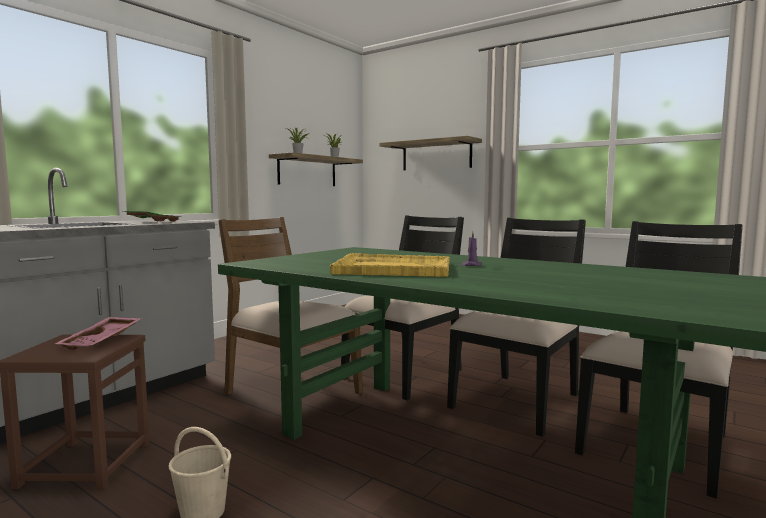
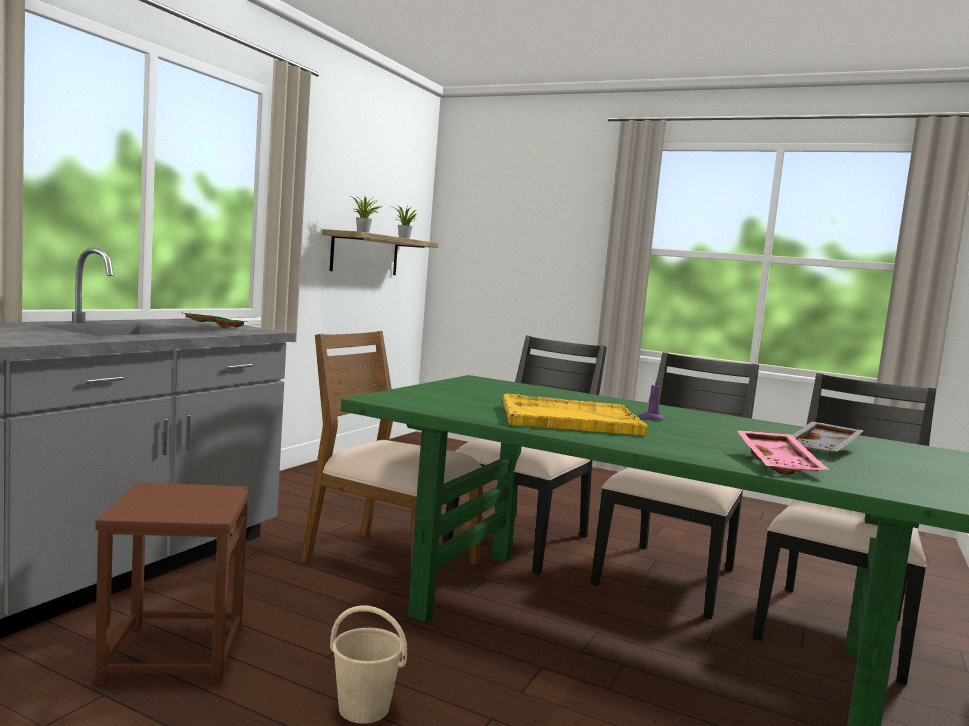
camera: 10 degrees left, 0 degrees up
pink tray [55,317,142,350] -> pink tray moved to [737,430,829,475]
shelf [379,136,482,170] -> none
none -> grey tray [792,422,864,453]

